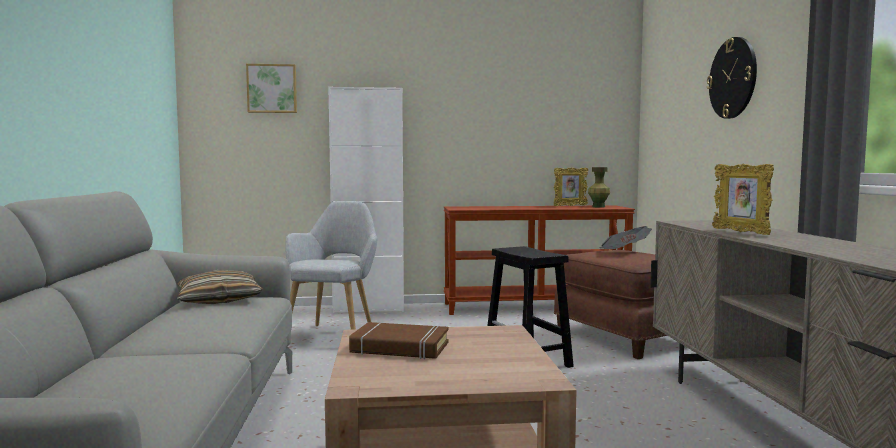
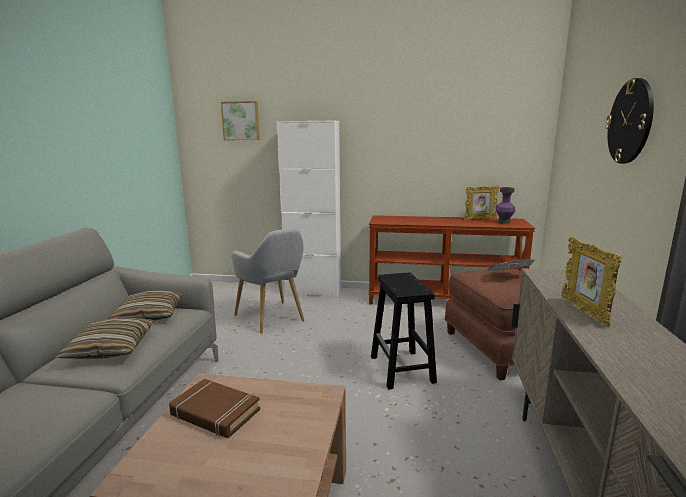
camera: 15 degrees right, 10 degrees up
grey armchair [285,201,377,330] -> grey armchair turned 120 degrees clockwise [231,228,304,333]
green vase [588,167,610,207] -> purple vase [495,187,515,224]
none -> pillow [55,318,154,359]

